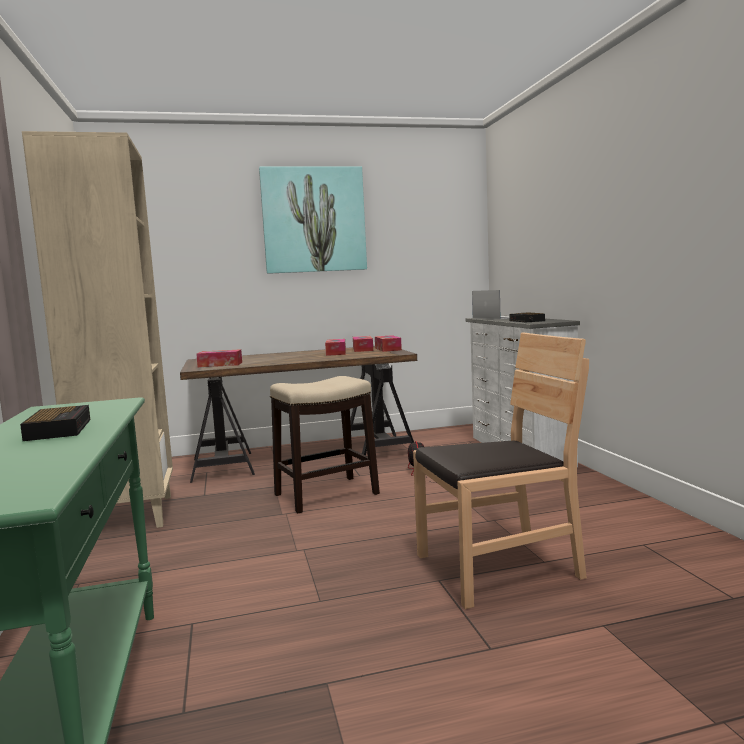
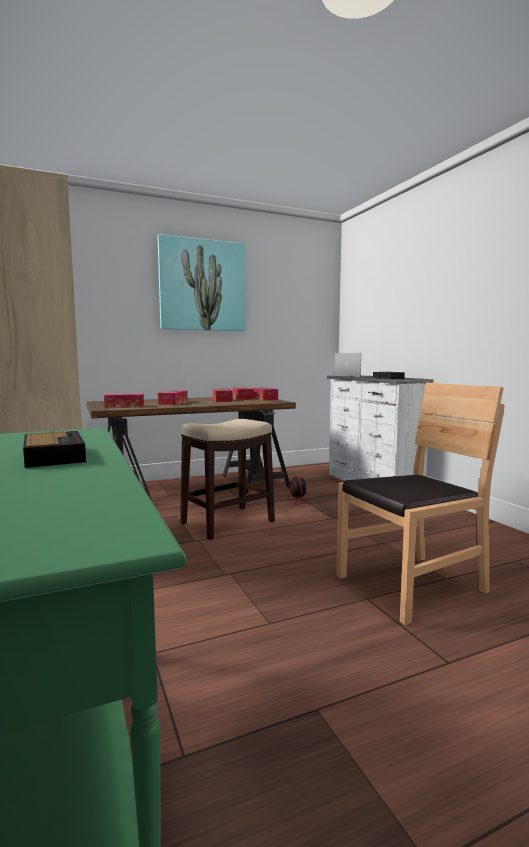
camera: 10 degrees left, 0 degrees up
none -> tissue box [158,390,188,405]

